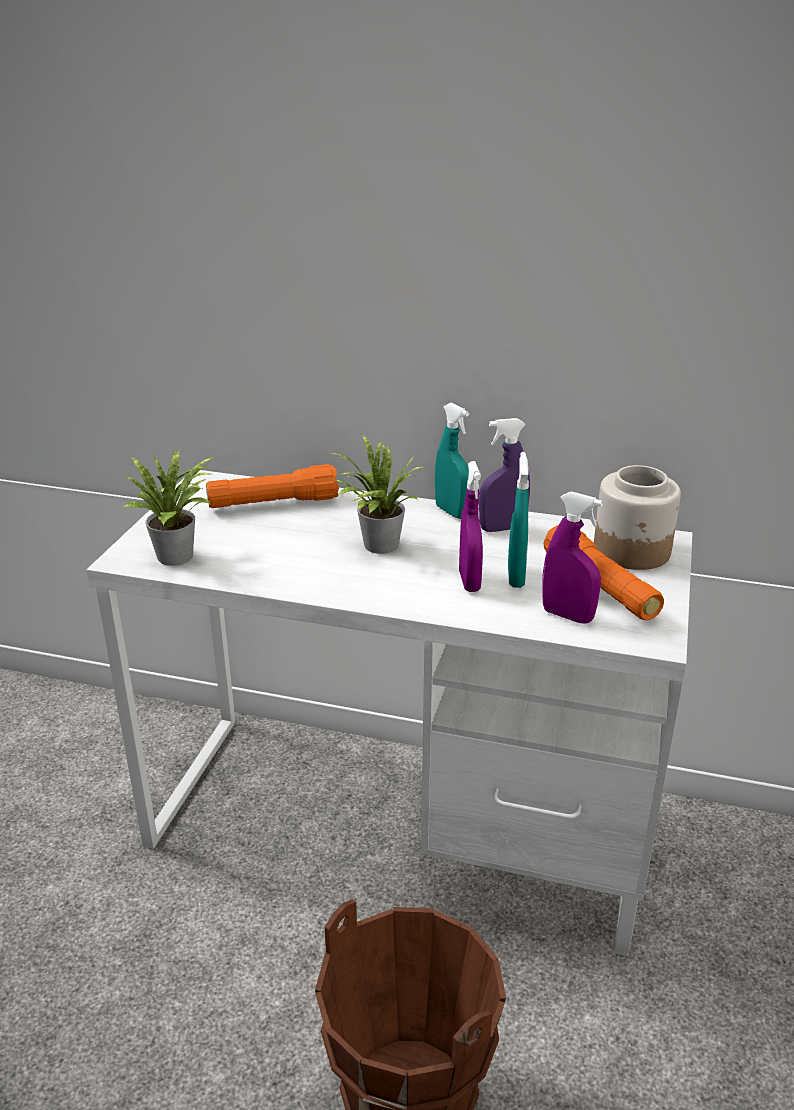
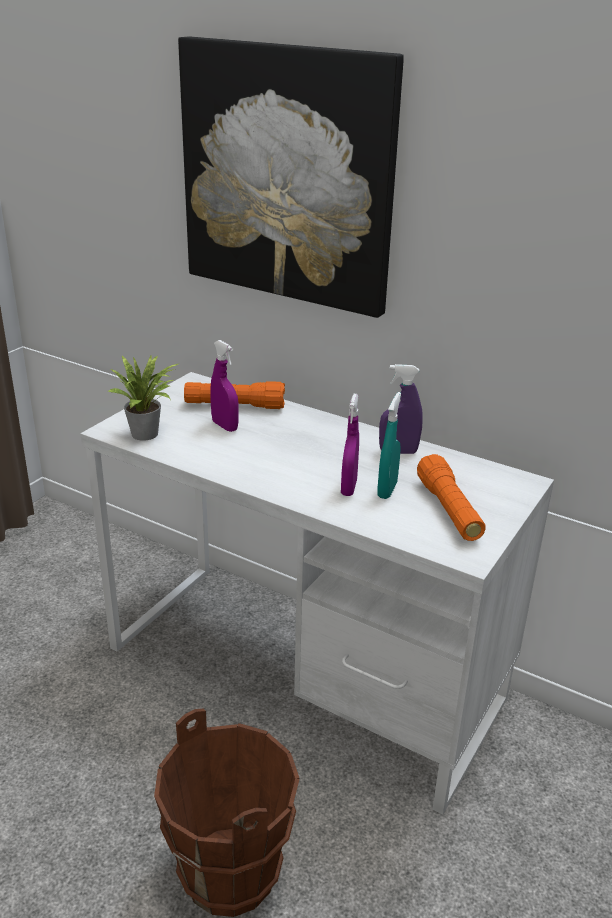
camera: 15 degrees right, 0 degrees up
potted plant [331,435,423,554] -> none
turquoise spray bottle [435,402,469,519] -> none
purple spray bottle [542,491,603,624] -> purple spray bottle moved to [210,340,239,432]
jar [594,465,681,570] -> none
none -> picture [178,37,404,318]

